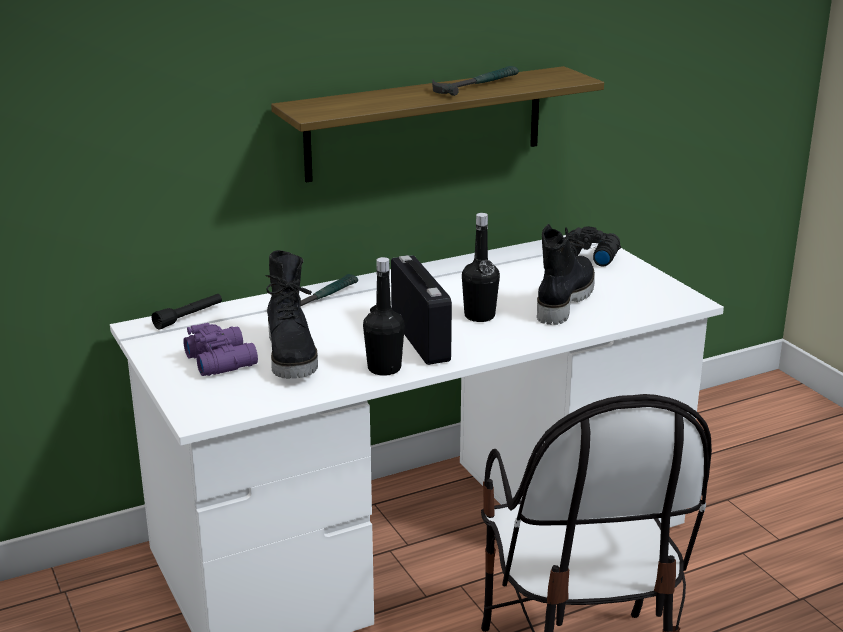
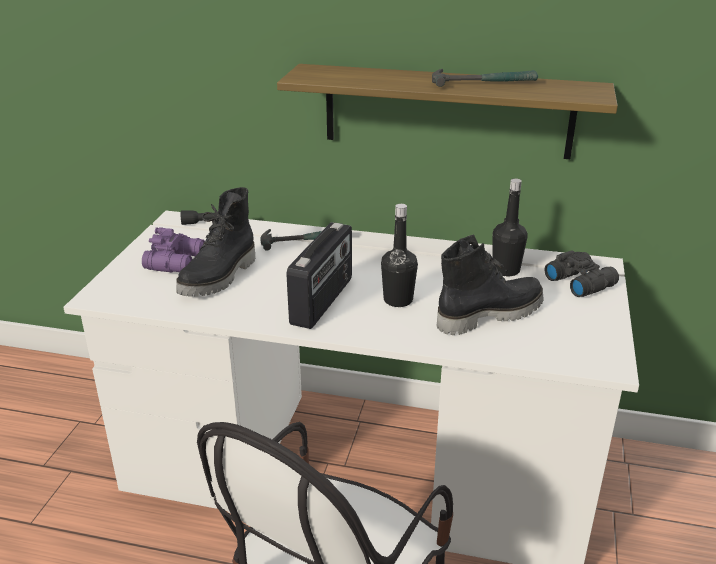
camera: 40 degrees right, 5 degrees up
black bottle [363,257,405,376] -> black bottle moved to [492,178,528,276]

